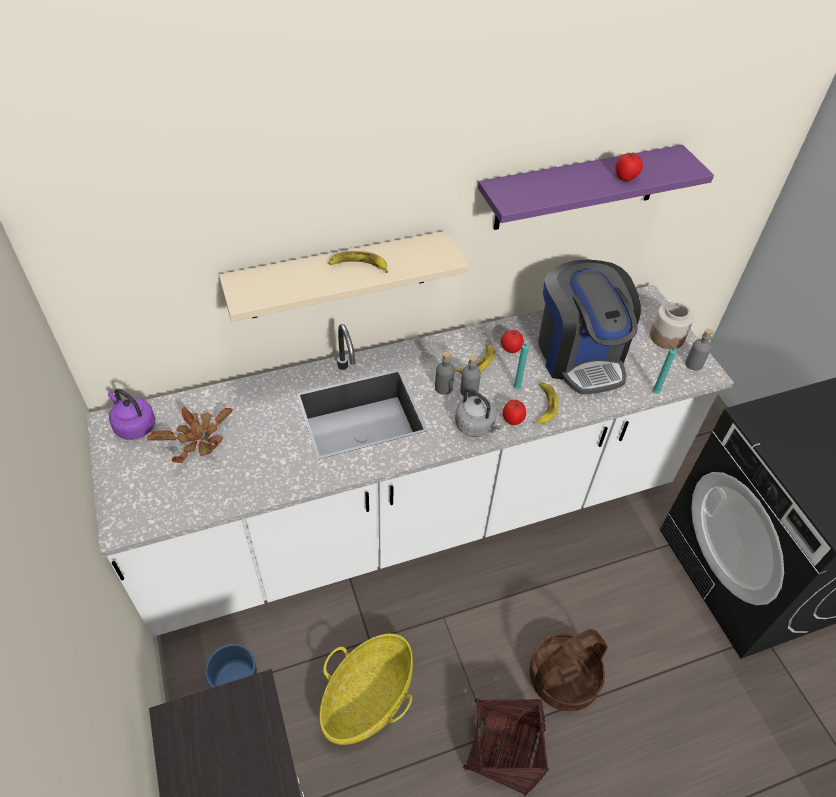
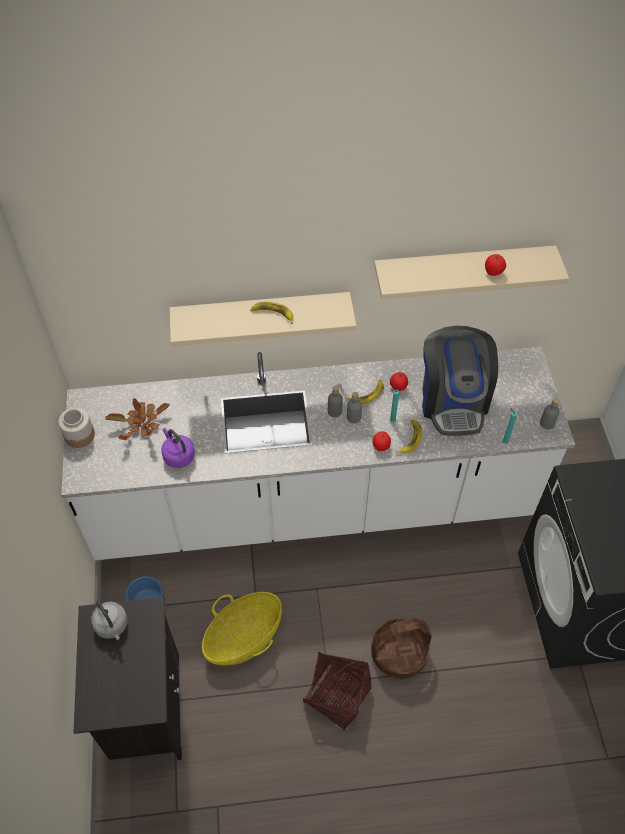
camera: 15 degrees right, 5 degrees up
purple kettle [108,388,155,440] -> purple kettle moved to [161,428,195,468]
grey kettle [455,388,502,437] -> grey kettle moved to [91,601,128,640]
purple shelf [478,145,714,230] -> beige shelf [374,245,569,299]
jar [650,302,694,349] -> jar moved to [58,407,95,448]

